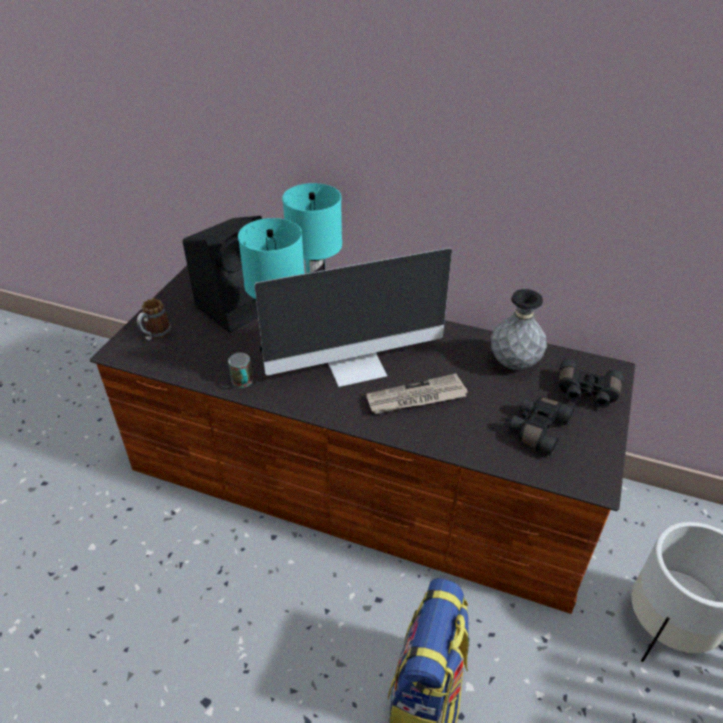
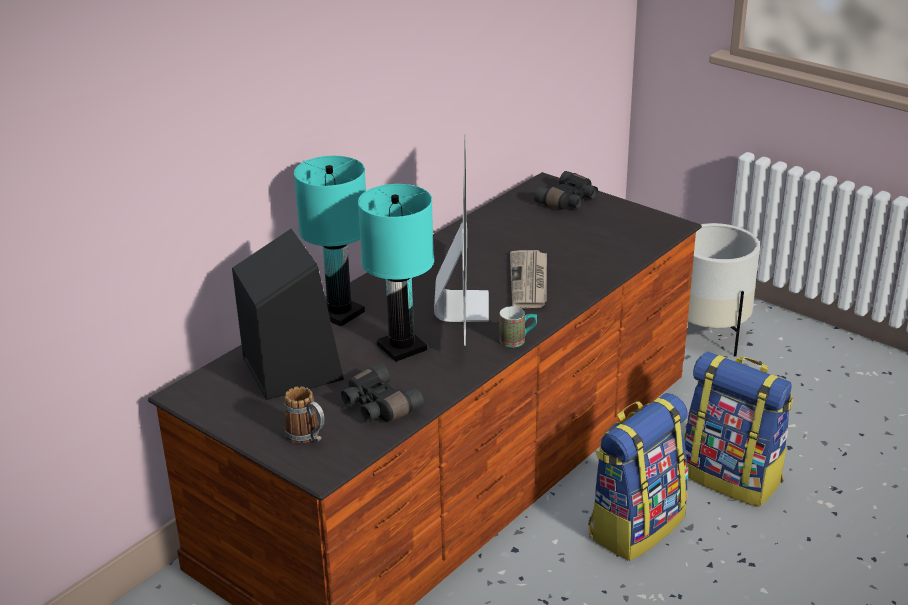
camera: 70 degrees left, 10 degrees down
mug [228,353,253,388] -> mug moved to [500,306,537,347]
grey vase [491,289,547,370] -> none
black binoculars [509,397,574,456] -> black binoculars moved to [341,363,424,422]
none -> backpack [588,393,688,561]

